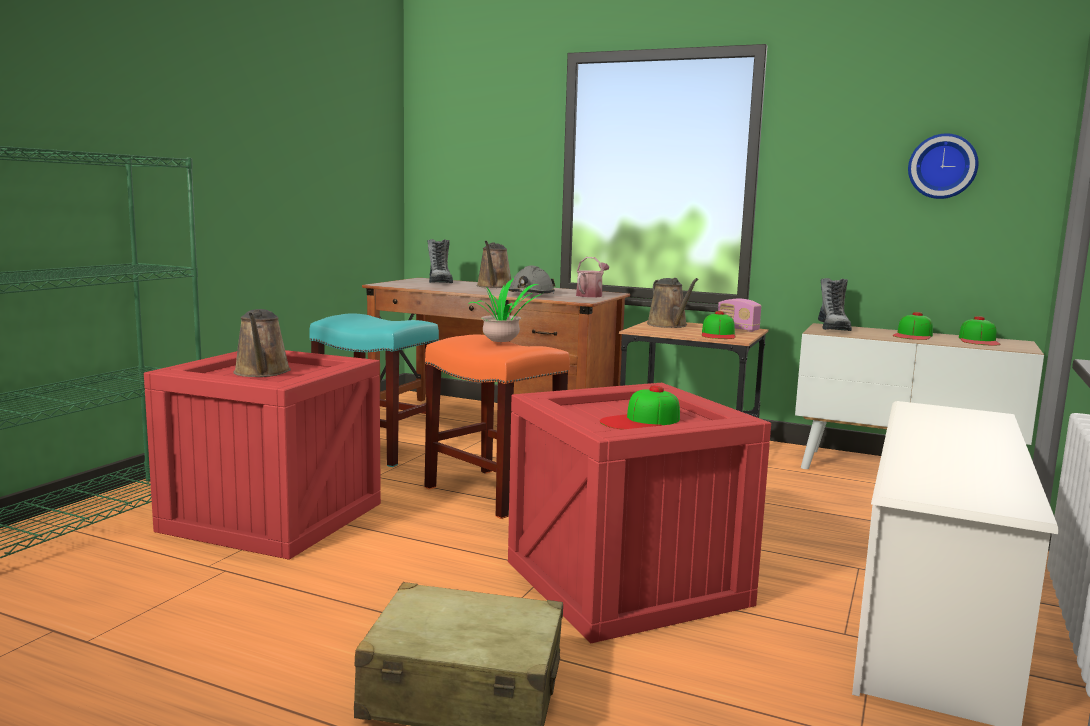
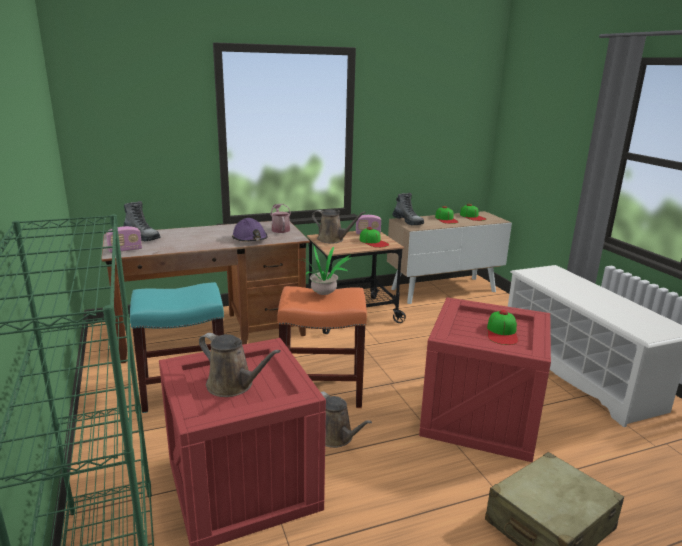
camera: 45 degrees left, 10 degrees up
brown watering can [476,241,511,288] -> brown watering can moved to [321,391,372,448]
grey hard hat [508,266,555,294] -> purple hard hat [232,218,267,242]
wall clock [908,134,978,199] -> none
none -> radio [106,226,142,253]

